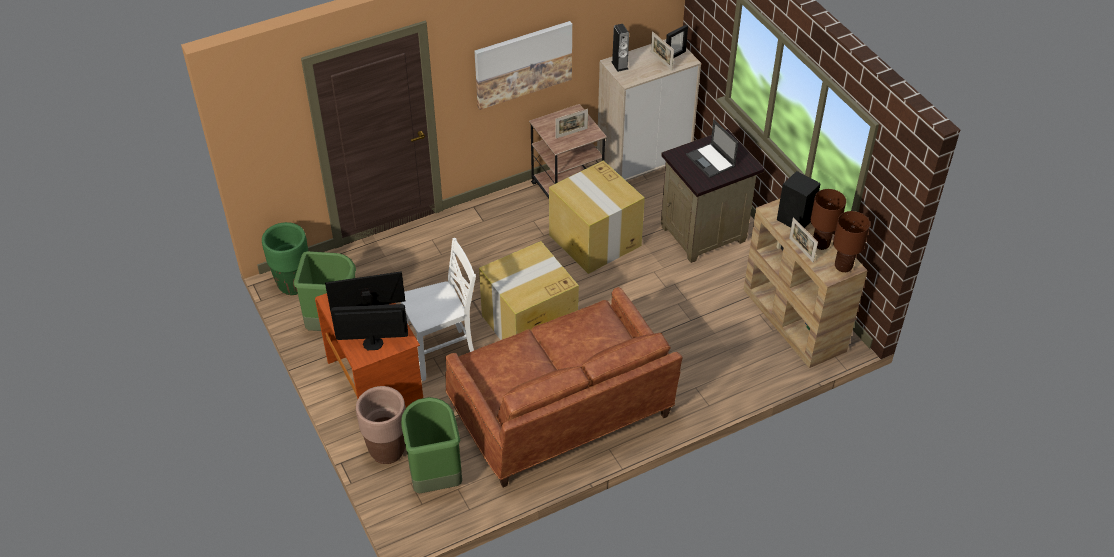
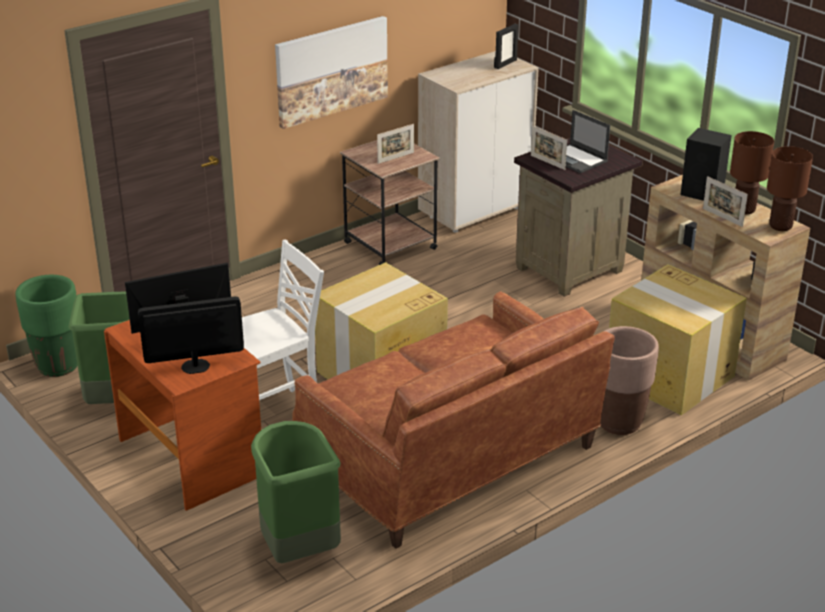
camera: 10 degrees left, 15 degrees down
brown planter [356,386,406,464] -> brown planter moved to [600,326,659,435]
cardboard box [549,160,645,274] -> cardboard box moved to [609,264,747,415]
speaker [611,24,629,72] -> none
picture frame [651,31,674,70] -> picture frame moved to [531,126,567,170]

